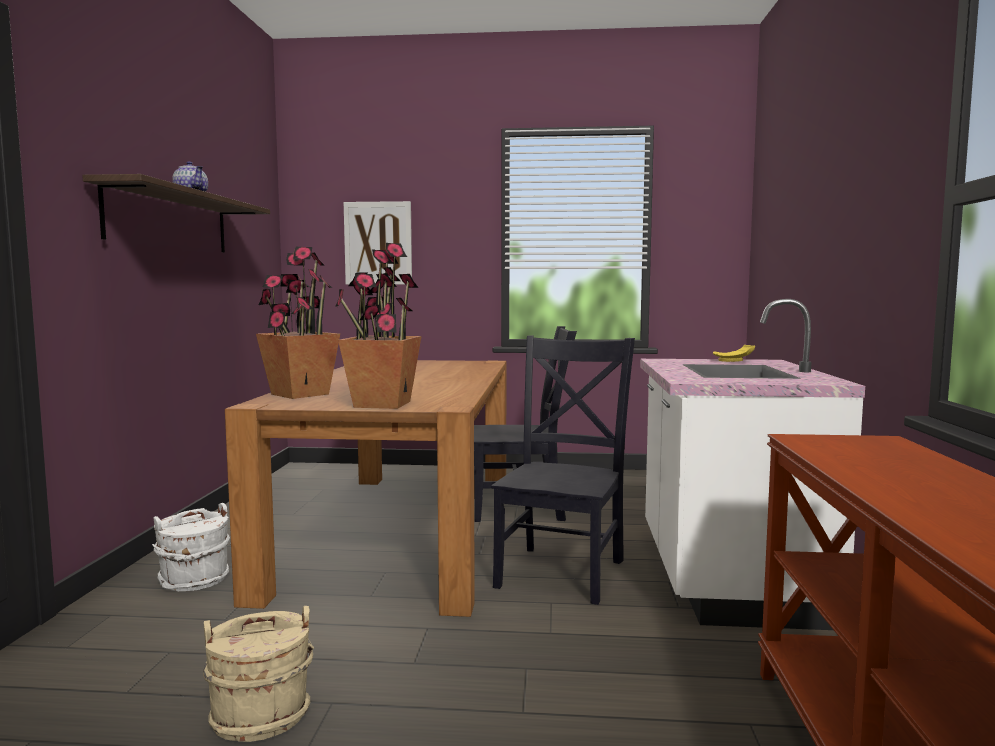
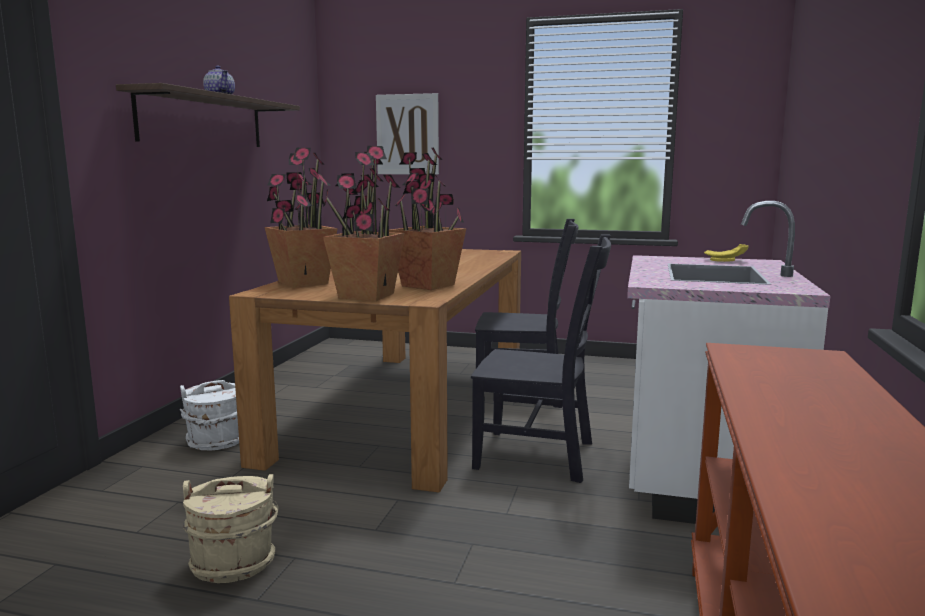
camera: 10 degrees right, 5 degrees up
black chair [491,335,635,605] -> black chair turned 75 degrees clockwise [471,235,611,483]
none -> potted plant [389,147,466,290]

